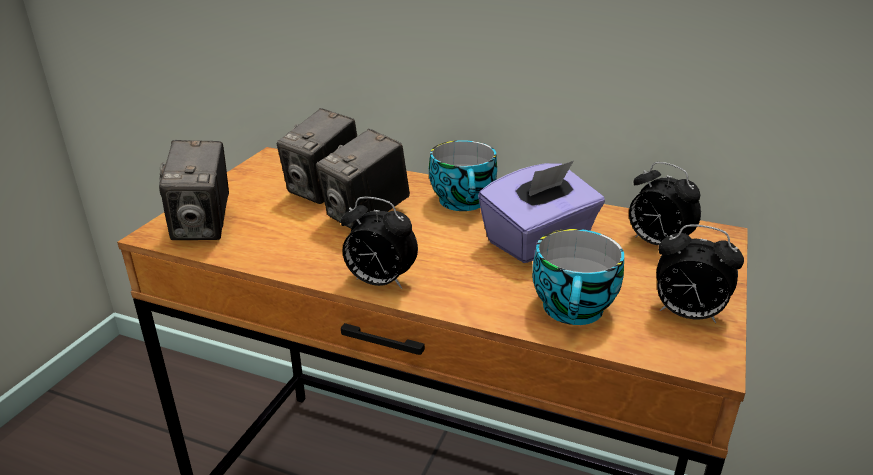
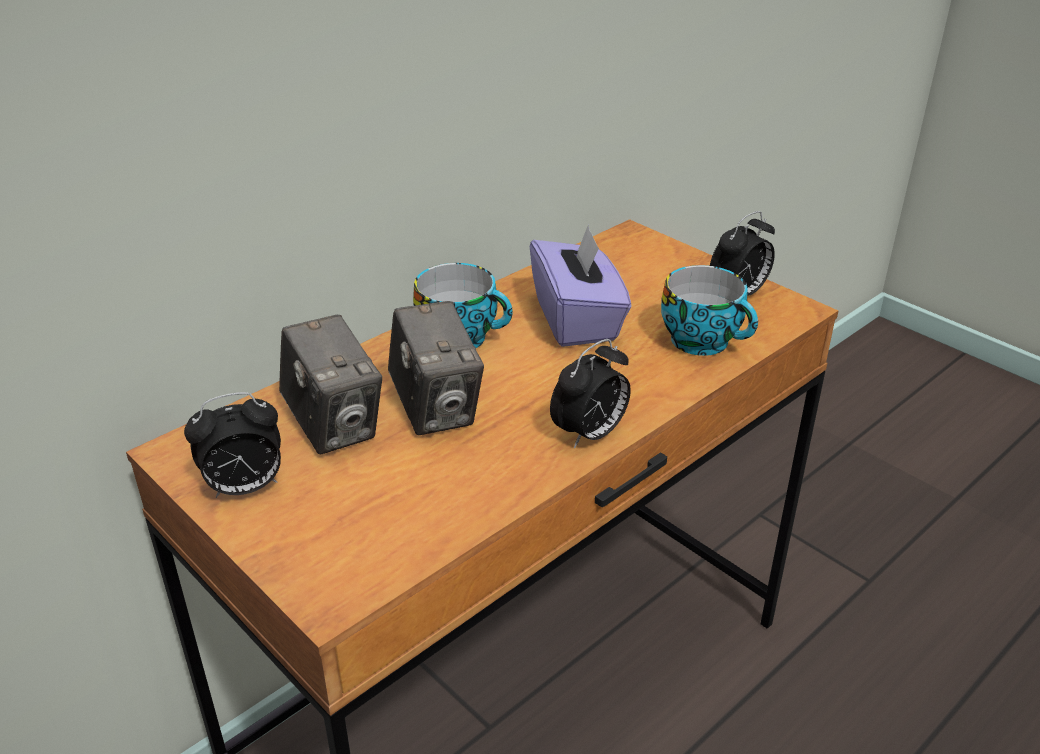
camera: 65 degrees left, 5 degrees up
camera [159,140,229,240] -> none
alarm clock [629,162,701,245] -> alarm clock moved to [184,392,281,498]

